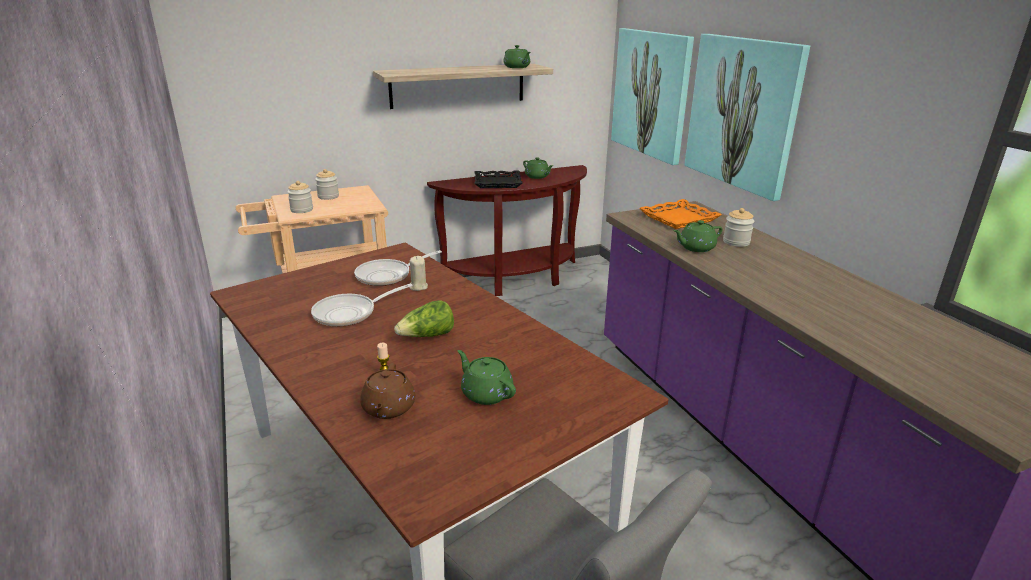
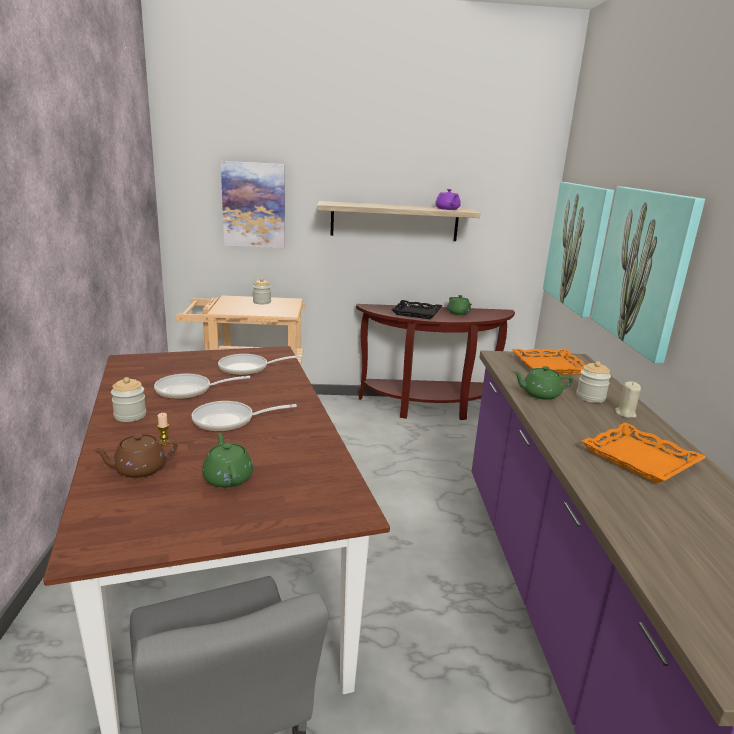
camera: 20 degrees right, 5 degrees down
jar [287,181,313,213] -> jar moved to [111,377,146,422]
brown teapot [360,363,415,419] -> brown teapot turned 45 degrees clockwise [92,434,178,478]
lettuce [394,300,454,337] -> frying pan [192,401,297,432]
beige candle [409,256,428,291] -> beige candle moved to [615,381,641,418]
green teapot [503,45,530,68] -> purple teapot [435,189,461,210]
none -> picture [221,161,285,248]
none -> orange tray [581,422,706,483]

